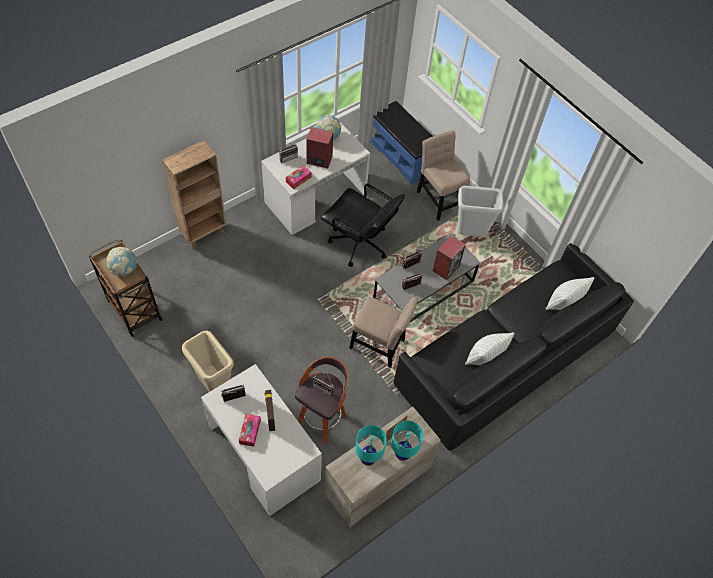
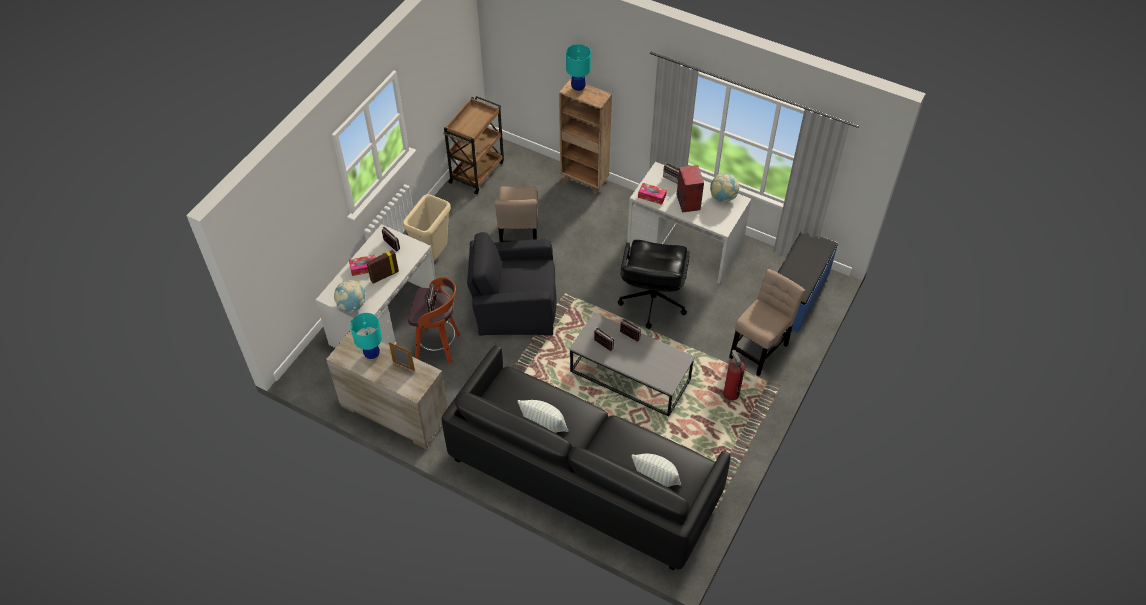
camera: 70 degrees right, 5 degrees down
globe [106,247,137,276] -> globe moved to [334,280,366,312]
beige chair [349,297,418,368] -> beige chair moved to [495,186,538,242]
turquoise table lamp [391,420,423,461] -> turquoise table lamp moved to [566,44,591,93]
speaker [433,236,466,280] -> none
grey trash can [458,186,504,237] -> fire extinguisher [723,350,745,401]
none -> black armchair [467,232,556,336]

